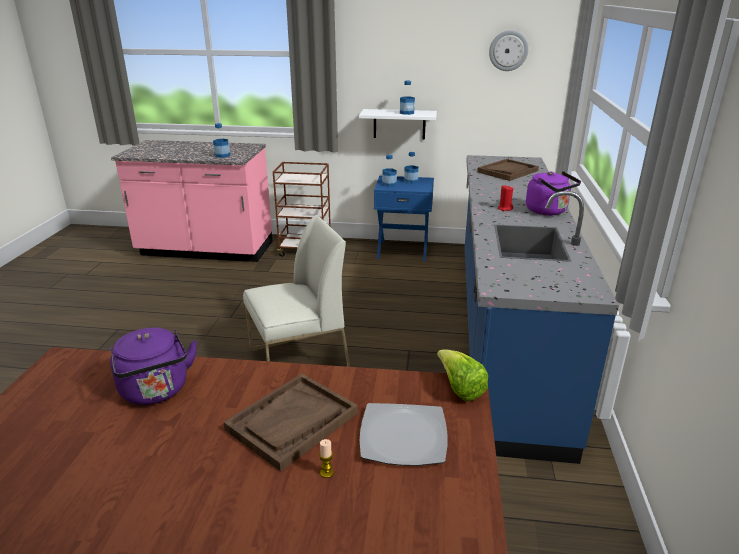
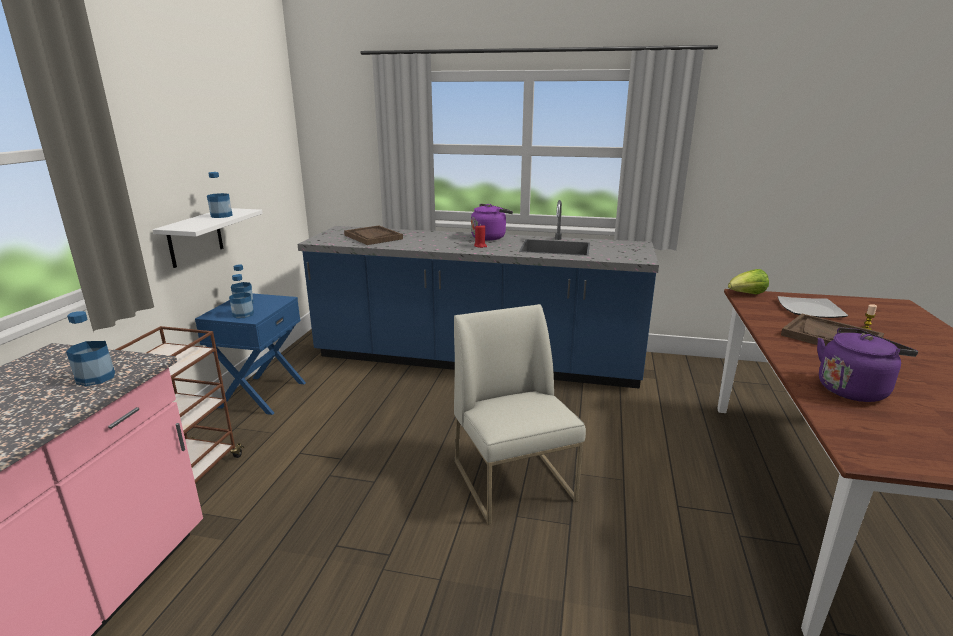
camera: 85 degrees left, 5 degrees down
wall clock [489,30,529,71] -> none

